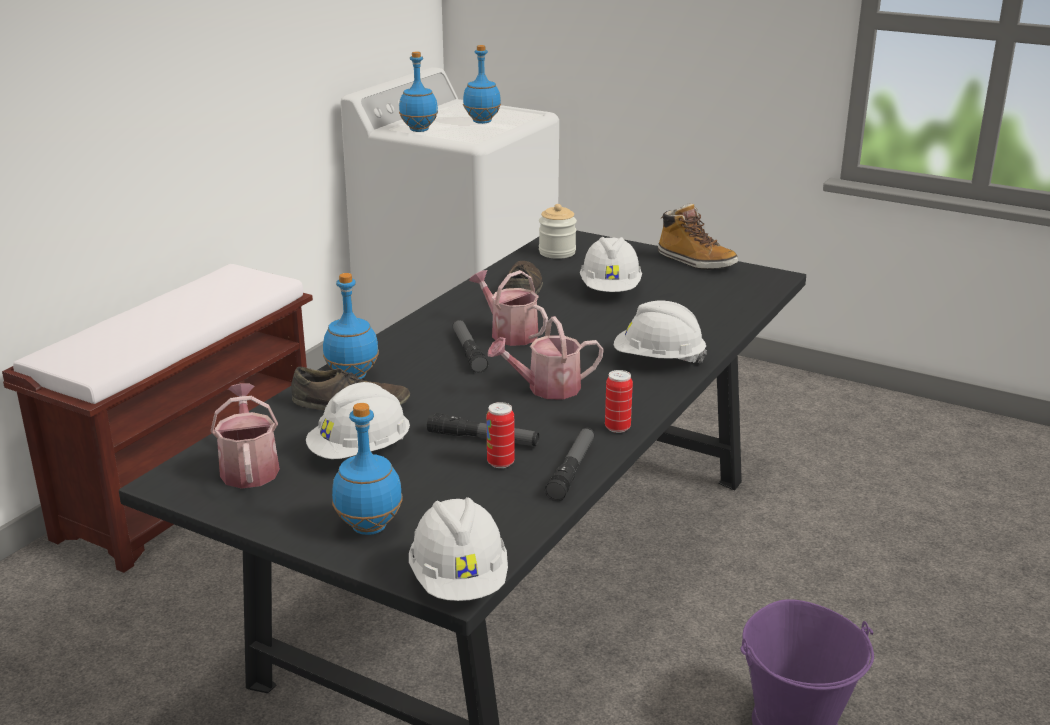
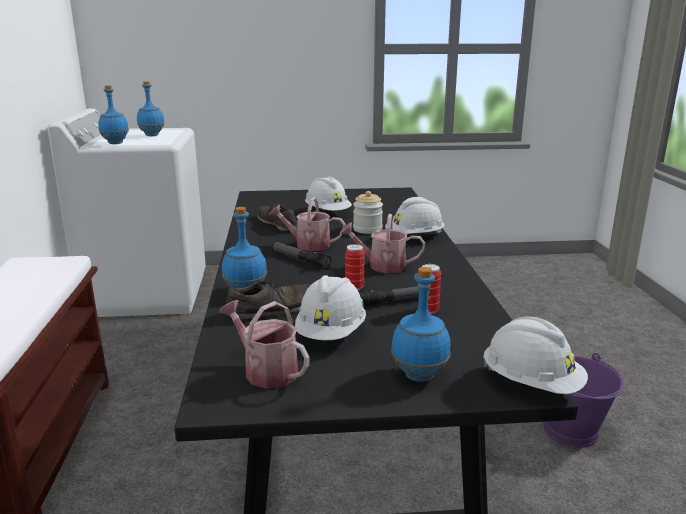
camera: 35 degrees left, 5 degrees down
watering can [488,316,604,399] -> watering can turned 60 degrees clockwise [339,214,425,273]
jar [539,204,577,259] -> jar moved to [353,191,383,234]
flashlight [545,428,595,501] -> none
can [605,370,633,433] -> can moved to [345,244,365,290]
boot [658,203,738,270] -> none

